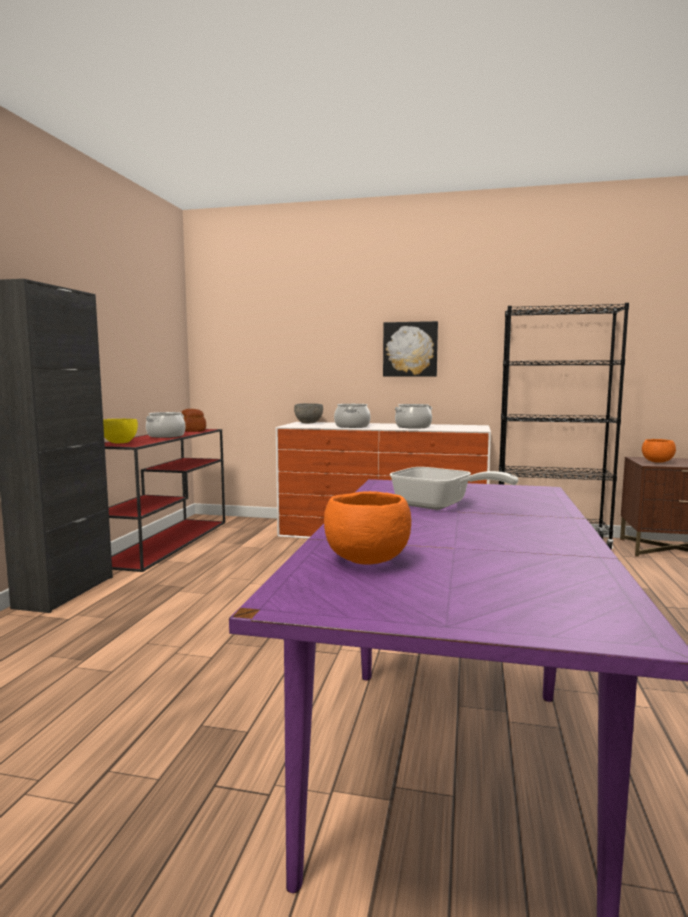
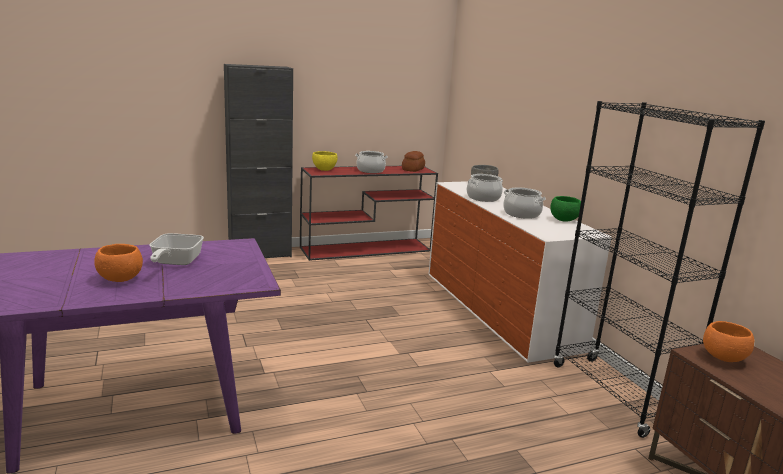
camera: 55 degrees right, 10 degrees up
orange bowl [324,491,411,564] -> orange bowl moved to [94,244,143,282]
picture [383,321,438,377] -> none
none -> green bowl [550,196,581,222]

